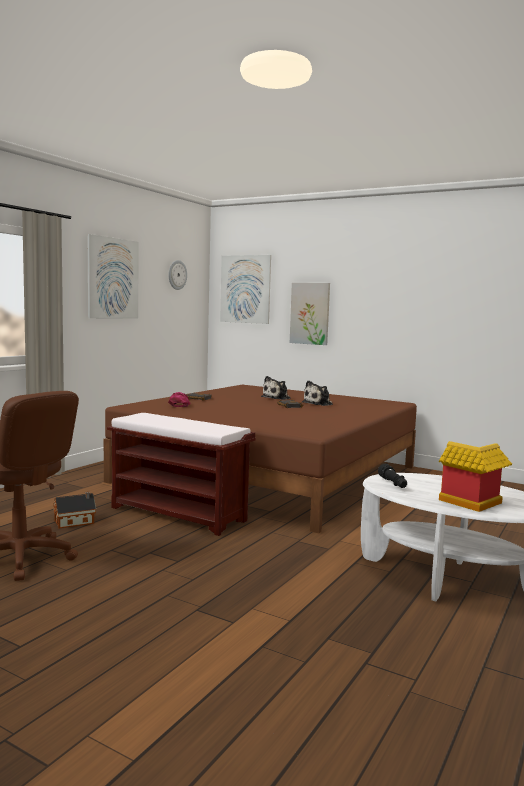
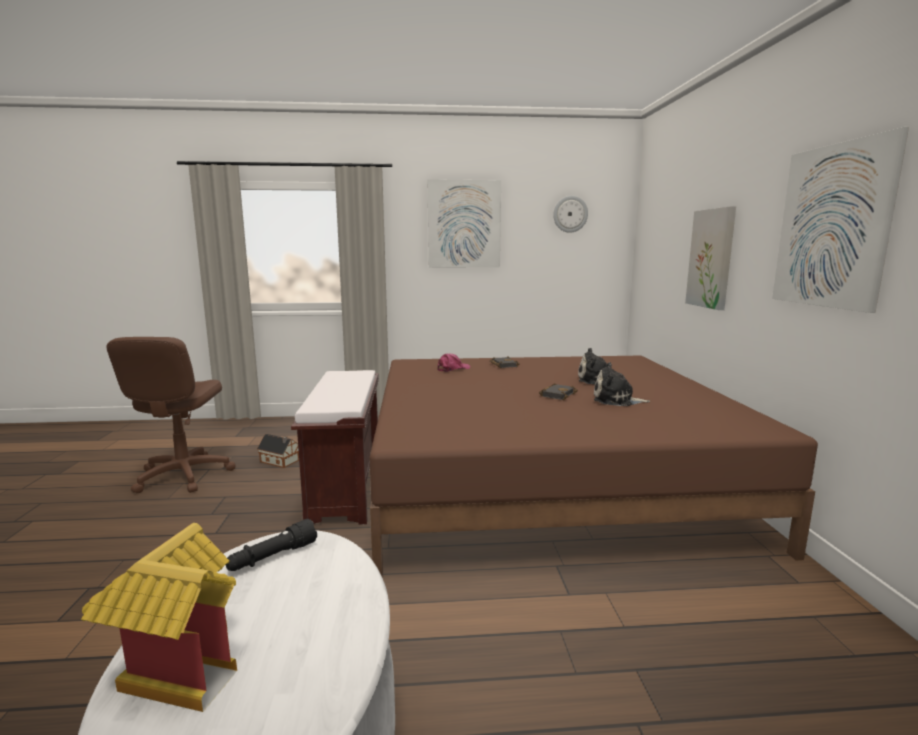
camera: 55 degrees right, 5 degrees up
picture [220,255,271,324] -> picture moved to [772,127,909,313]

